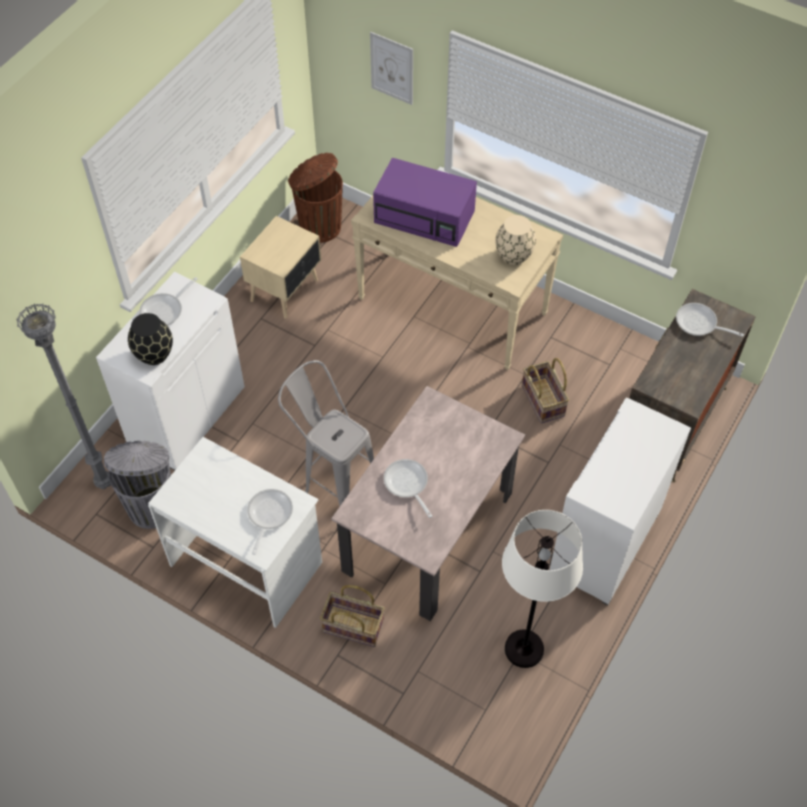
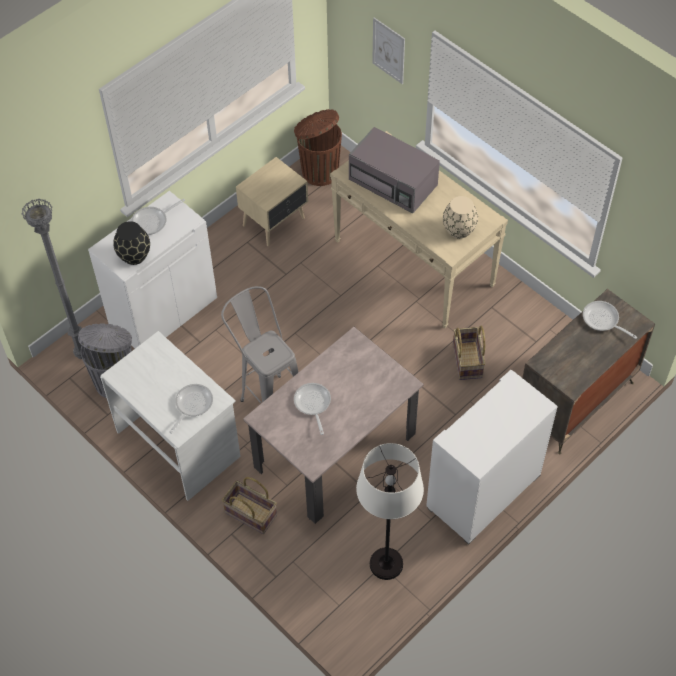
camera: 15 degrees right, 0 degrees up
purple microwave [373,158,477,247] -> grey microwave [349,127,440,214]

